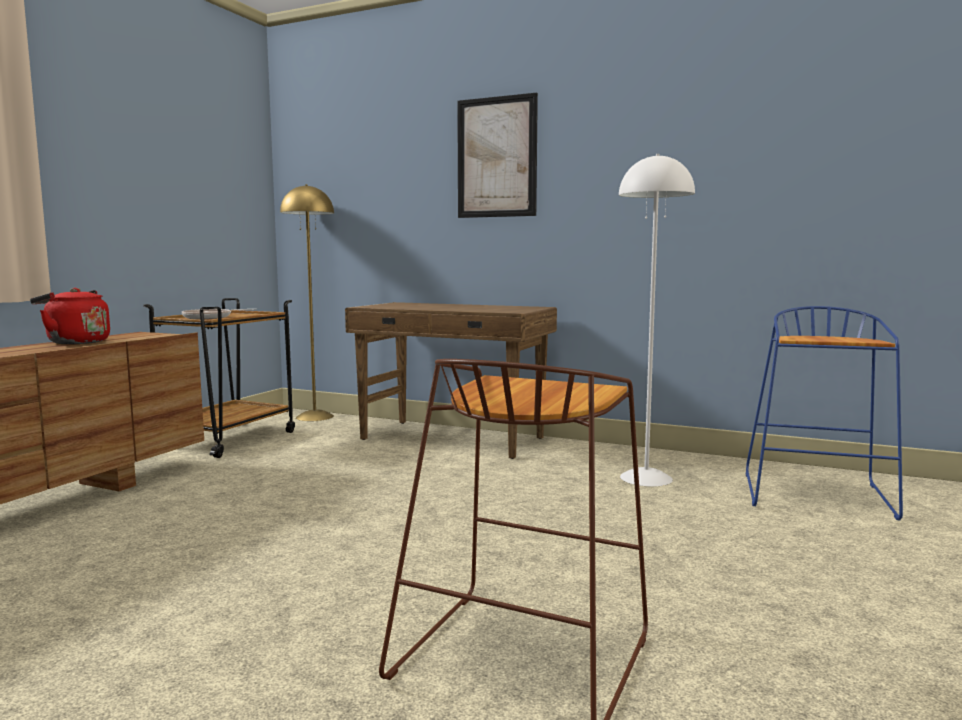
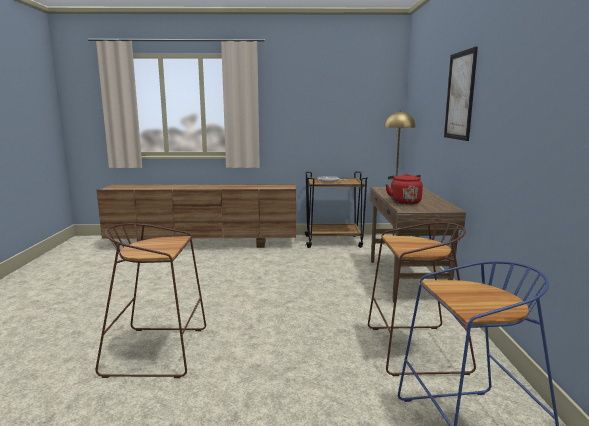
camera: 65 degrees right, 5 degrees up
red kettle [30,288,110,344] -> red kettle moved to [385,173,423,205]
white floor lamp [619,154,695,487] -> brown stool [368,222,476,376]

